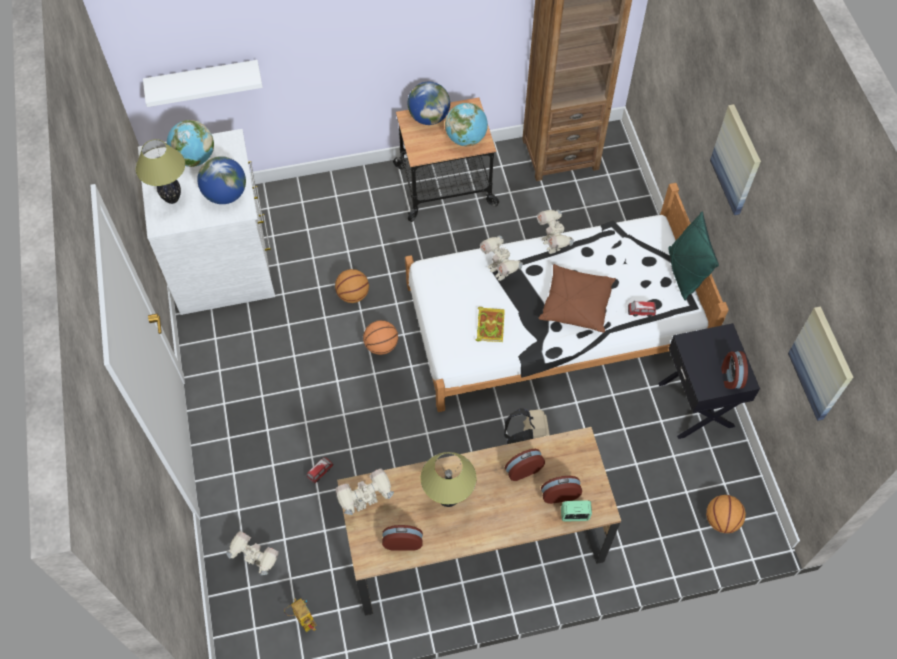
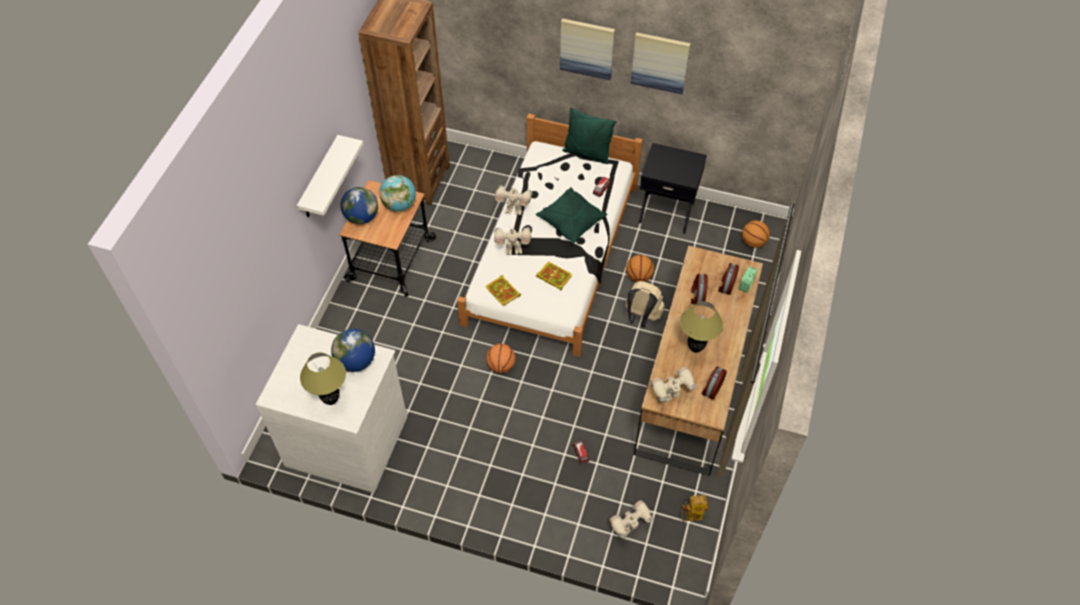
camera: 60 degrees left, 5 degrees down
white shelf [143,60,263,107] -> white shelf moved to [297,135,363,217]
globe [167,120,214,167] -> none
basketball [335,269,369,303] -> basketball moved to [626,255,654,282]
toy robot [336,468,394,515] -> toy robot turned 60 degrees clockwise [651,367,697,403]
brown pillow [538,264,616,332] -> green pillow [536,187,607,244]
alarm clock [721,351,748,389] -> none
picture [788,306,854,421] -> picture moved to [631,32,691,94]
none -> book [486,275,521,306]

